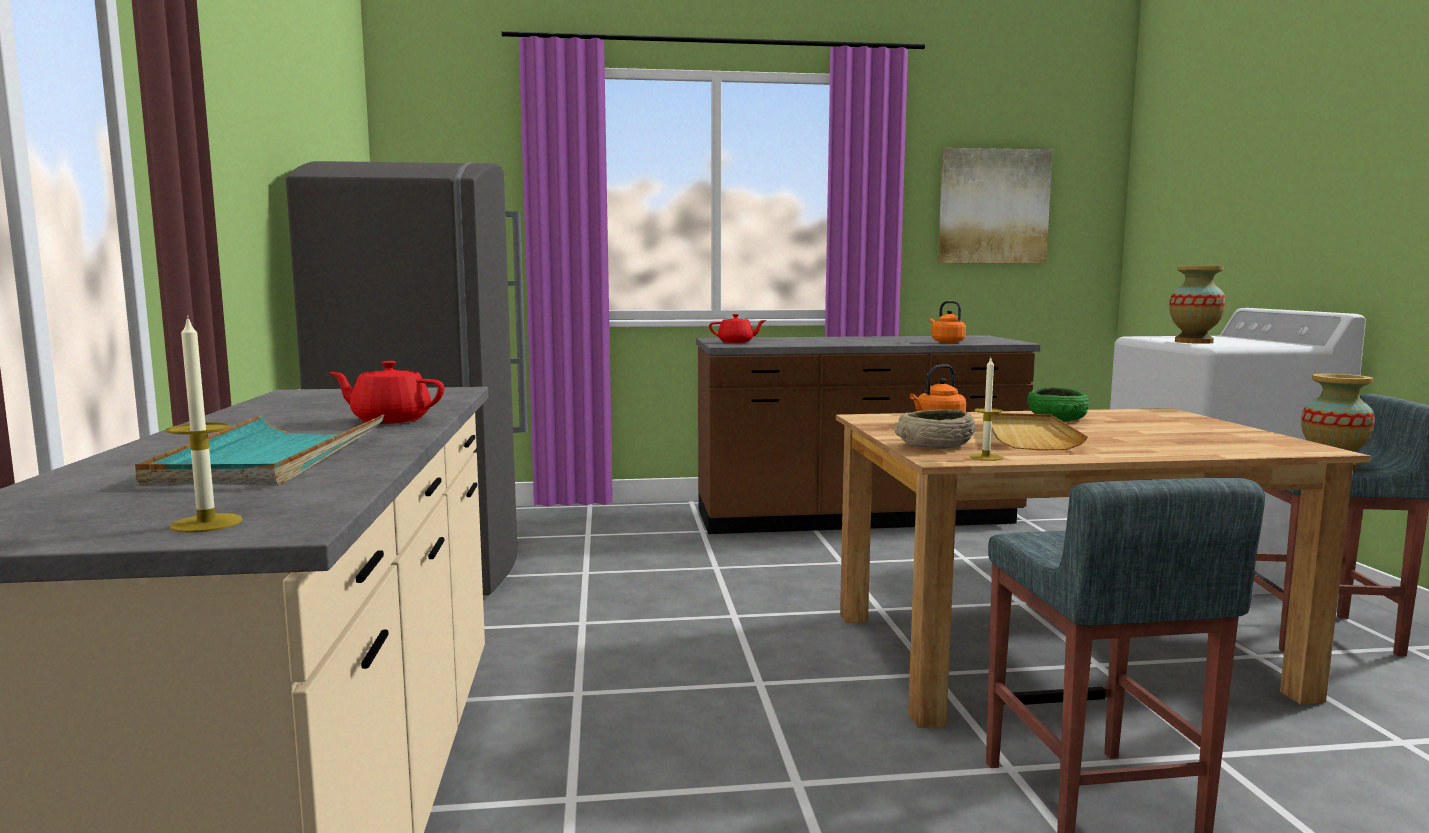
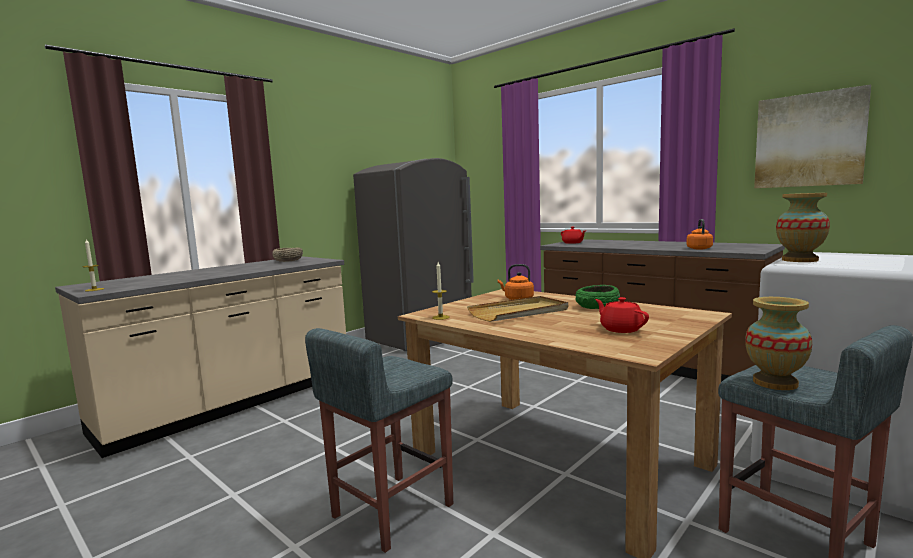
camera: 50 degrees right, 0 degrees up
turquoise tray [135,415,384,486] -> none
red teapot [330,361,444,424] -> red teapot moved to [595,297,649,333]
beige bowl [894,409,975,449] -> beige bowl moved to [272,247,303,262]

